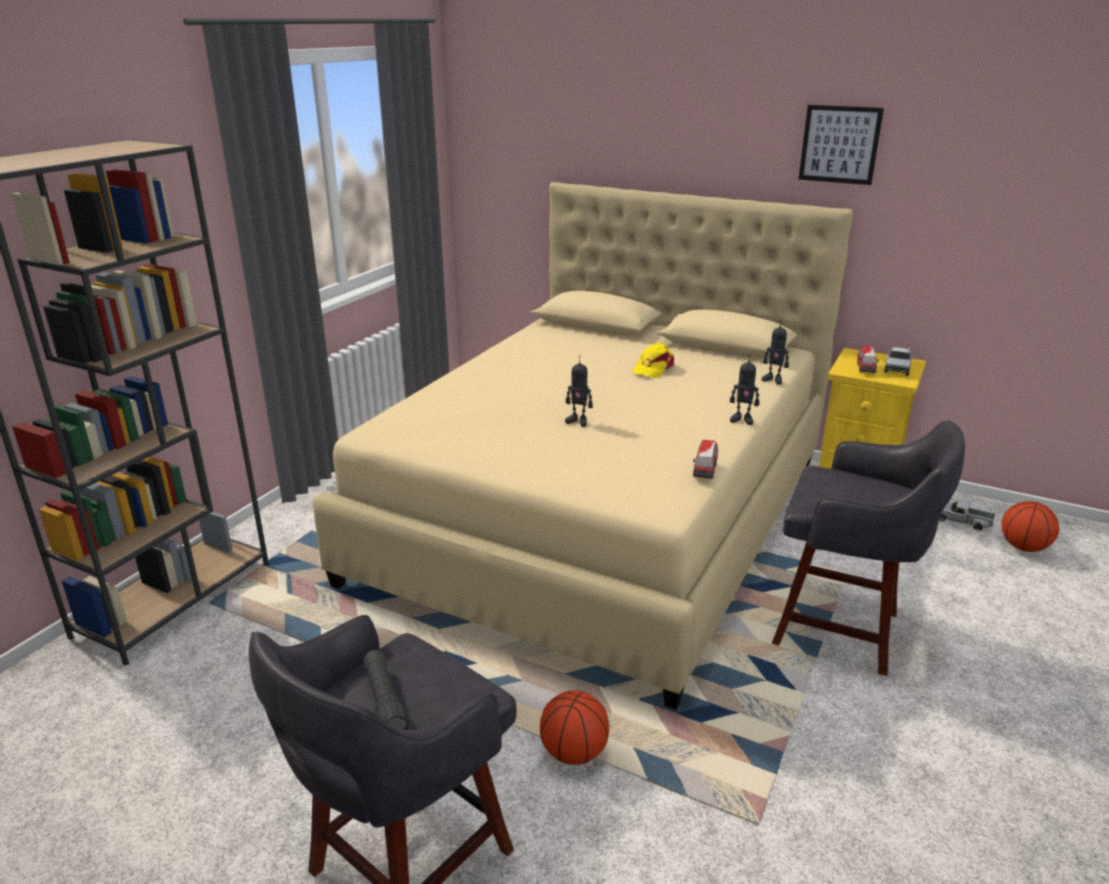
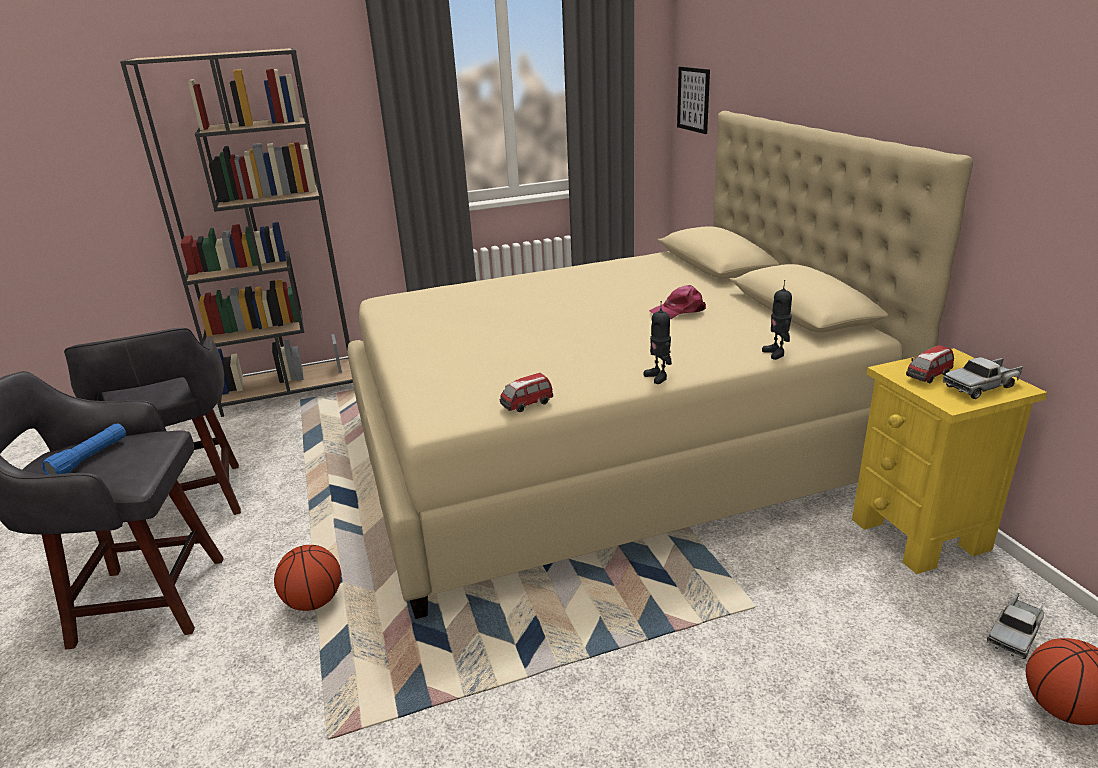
camera: 45 degrees right, 0 degrees up
black flashlight [363,650,409,730] -> blue flashlight [42,424,126,475]
toy robot [565,355,593,427] -> none
yellow cap [632,343,674,378] -> pink cap [649,285,706,319]
grey stool [772,420,965,676] -> grey stool moved to [64,328,241,515]
picture [799,105,884,185] -> picture moved to [677,67,710,134]
toy truck [939,500,995,531] -> toy truck turned 120 degrees counterclockwise [987,593,1044,659]

